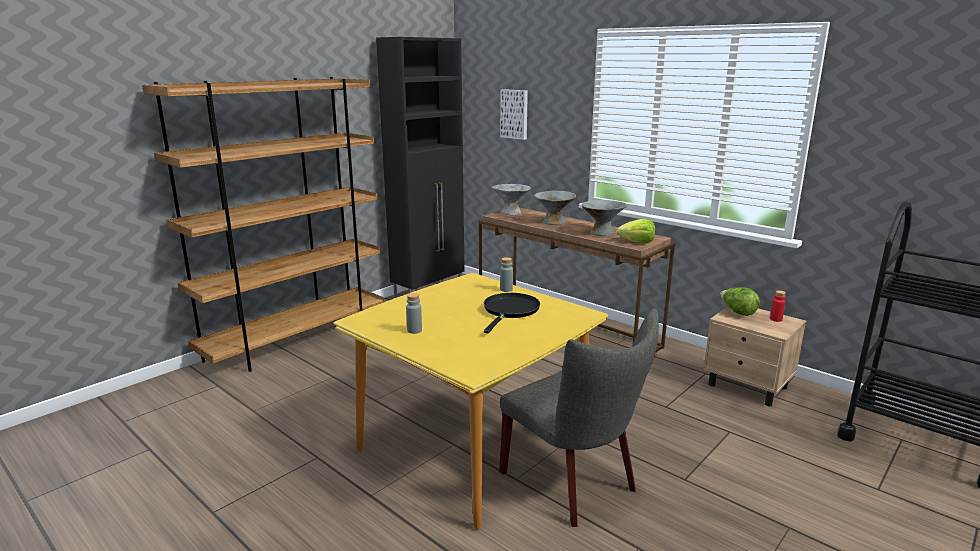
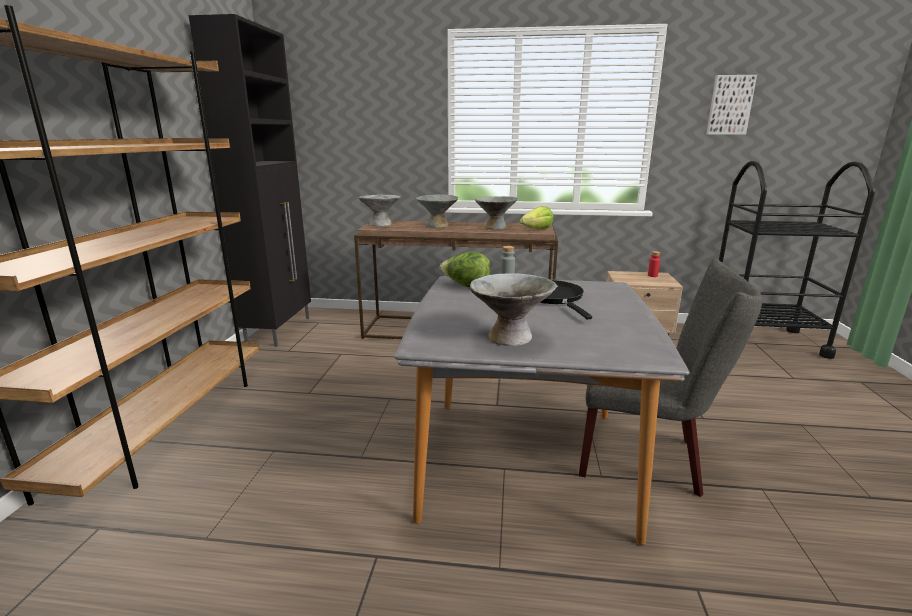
camera: 35 degrees left, 0 degrees up
yellow dining table [333,273,608,530] -> grey dining table [395,276,690,545]
grey bottle [406,293,422,334] -> grey bowl [470,273,557,346]
picture [500,89,528,140] -> picture moved to [706,75,757,134]
lettuce [720,287,760,316] -> lettuce moved to [440,252,491,287]

